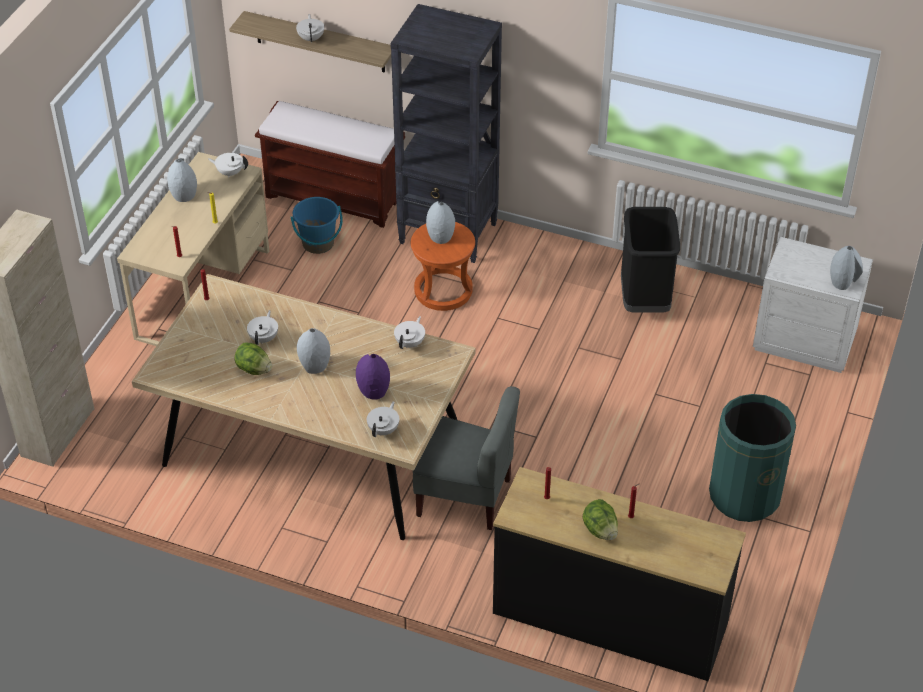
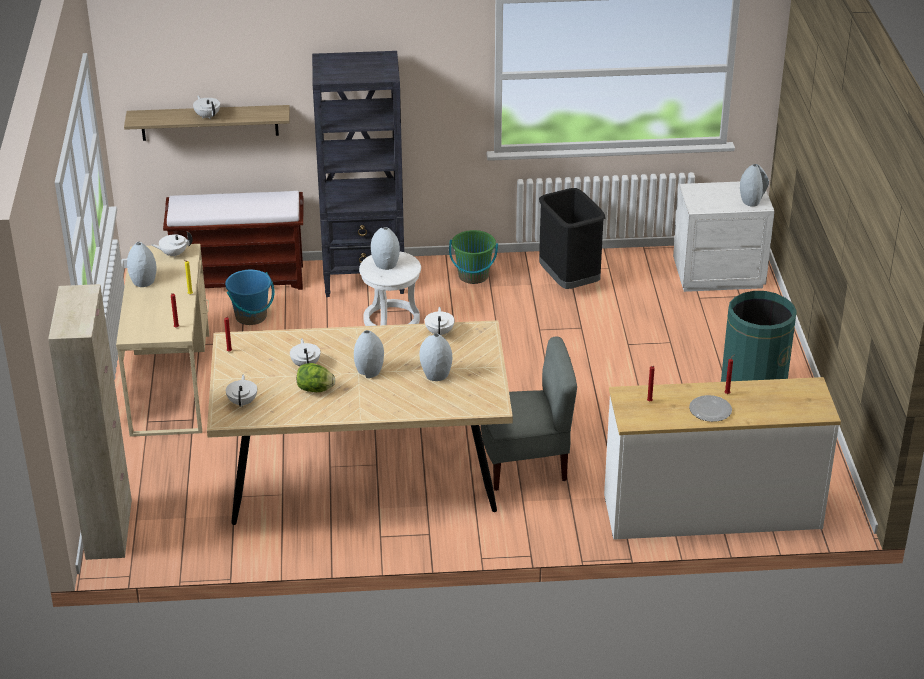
camera: 25 degrees left, 10 degrees down
purple vase [356,354,390,400] -> grey vase [419,333,452,381]
white teapot [367,401,399,437] -> white teapot moved to [226,375,257,407]
orange stool [411,222,475,311] -> white stool [359,252,421,326]
black dresser [493,467,746,681] -> white dresser [604,377,841,540]
lettuce [583,499,618,540] -> plate [689,395,732,422]
none -> green bucket [449,230,498,284]

